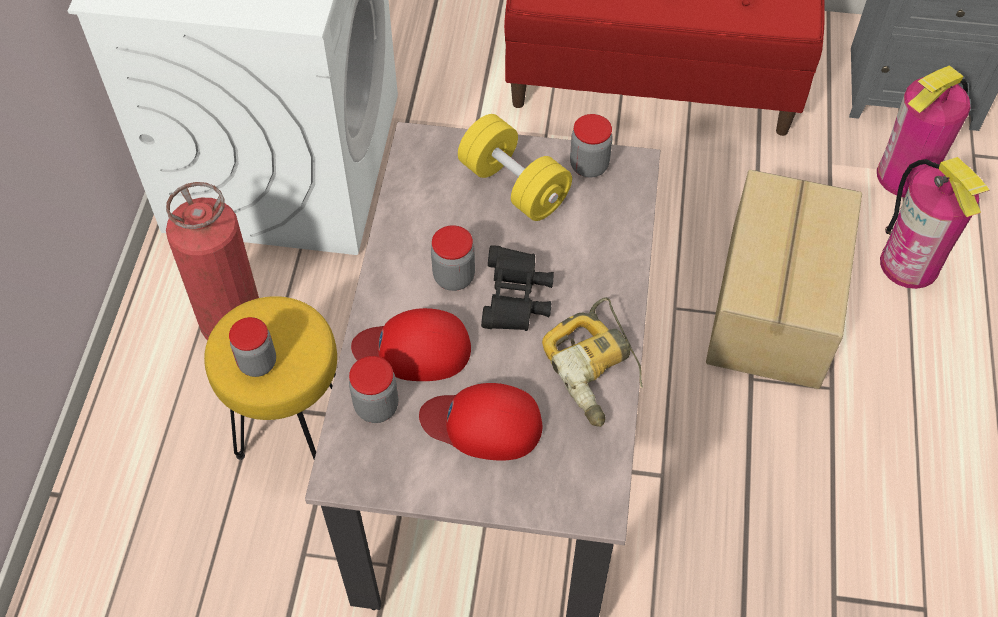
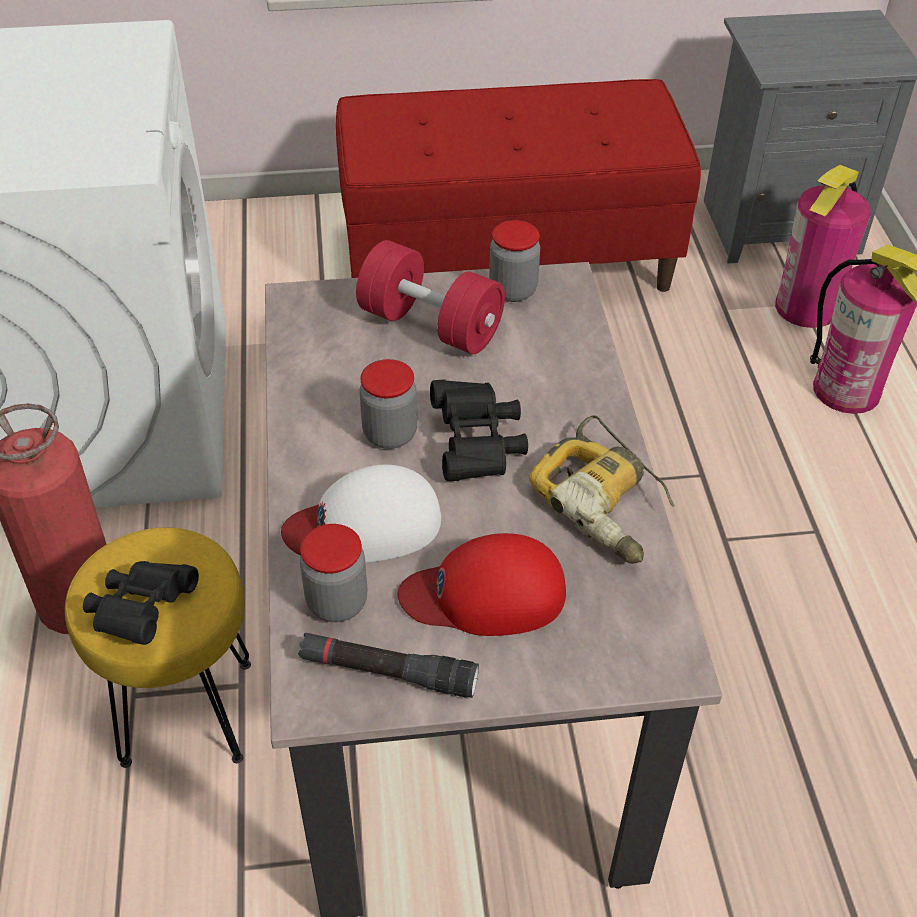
camera: 15 degrees left, 10 degrees down
jar [229,317,276,377] -> black binoculars [83,561,199,645]
red cap [351,308,471,381] -> white cap [281,465,441,563]
yellow dumbbell [458,114,572,221] -> red dumbbell [356,240,505,354]
cardboard box [706,170,862,389] -> none
none -> black flashlight [298,633,479,698]

